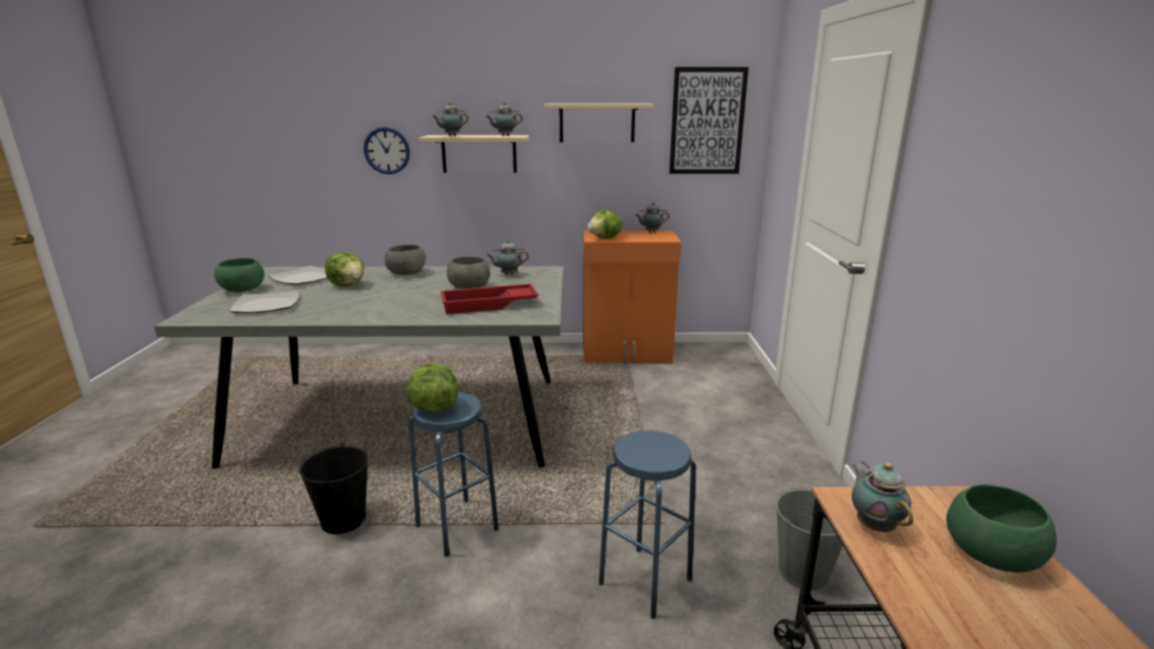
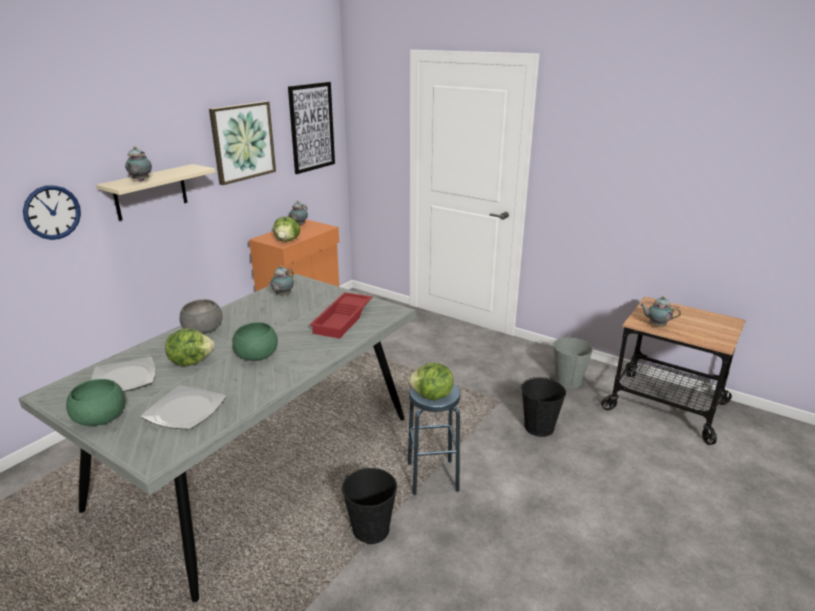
camera: 55 degrees left, 5 degrees up
grey bowl [446,257,490,289] -> none
teapot [486,102,522,136] -> none
beige shelf [544,103,654,142] -> picture [209,101,276,185]
blue stool [599,430,696,619] -> black bucket [521,377,566,437]
green bowl [946,484,1057,572] -> green bowl moved to [232,322,278,361]

